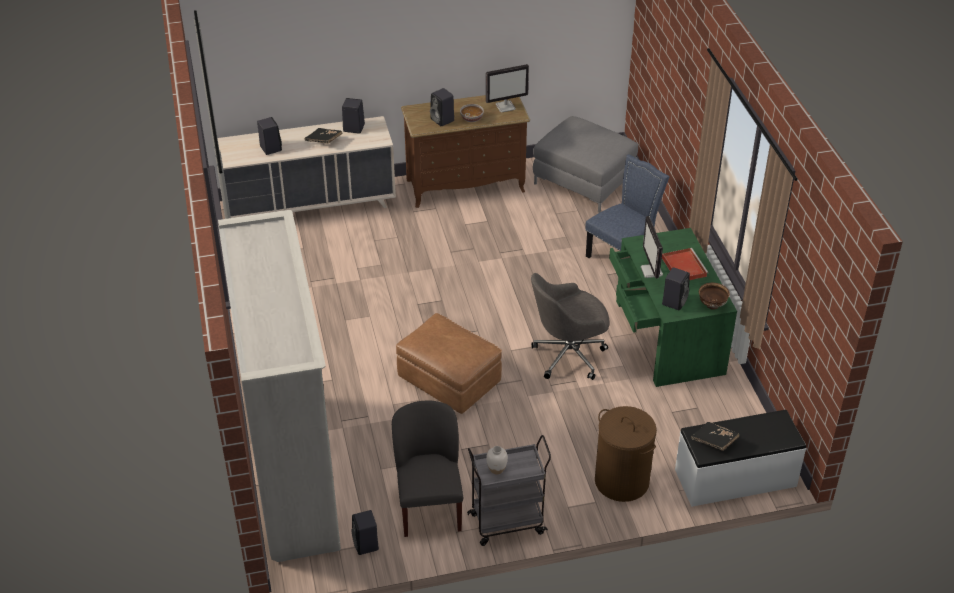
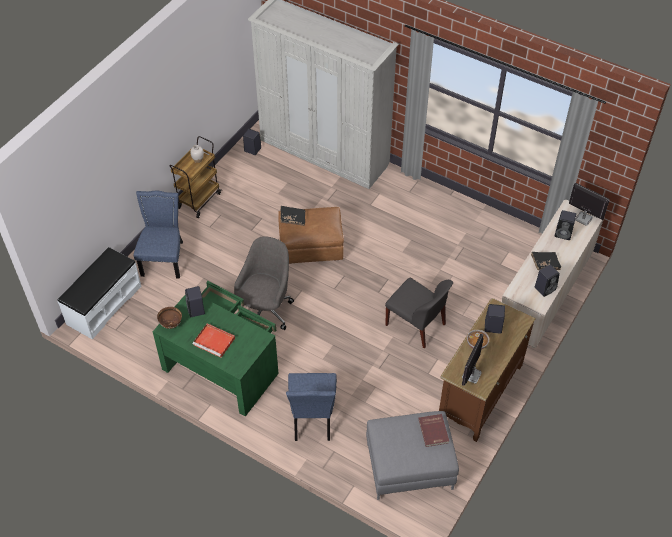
camera: 135 degrees right, 10 degrees up
grey chair [392,400,463,537] -> grey chair moved to [385,278,453,349]
grey cart [467,435,551,546] -> brown cart [170,136,221,218]
brown laundry basket [595,406,657,502] -> blue chair [134,191,183,279]
monitor [641,216,663,279] -> monitor moved to [569,183,610,226]
black book [691,422,739,451] -> black book moved to [280,206,305,226]
none -> red book [418,414,449,447]

